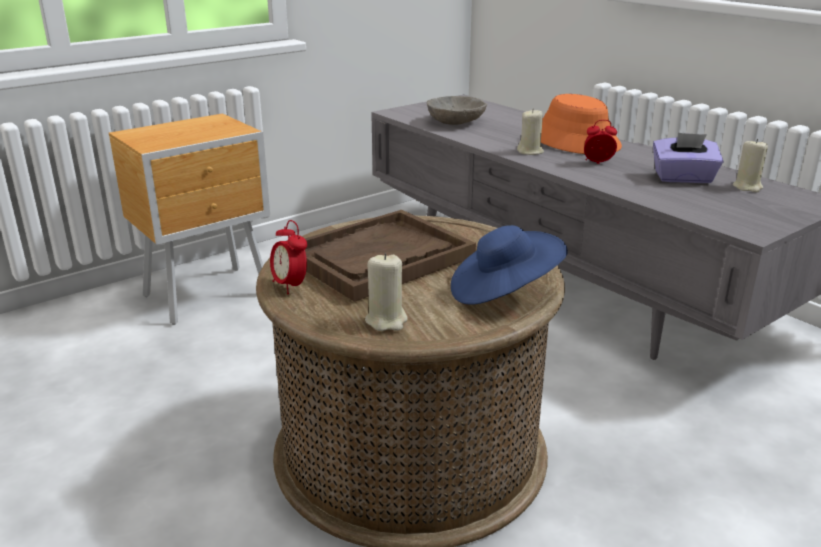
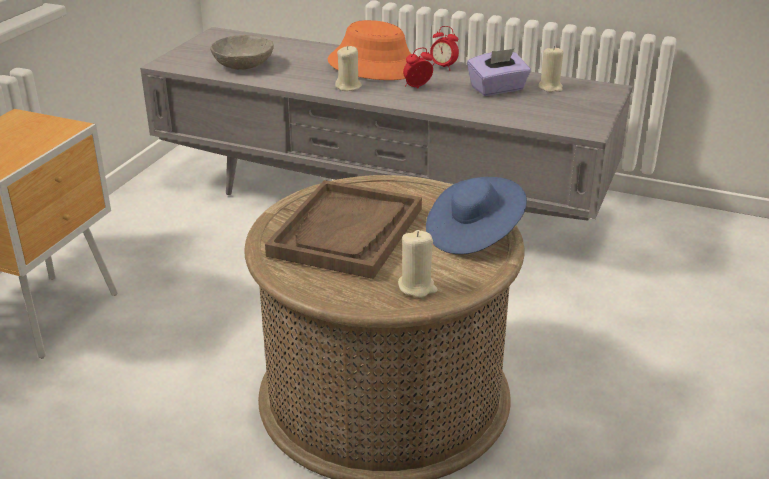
camera: 30 degrees left, 5 degrees up
alarm clock [270,220,307,294] -> alarm clock moved to [430,26,459,70]

